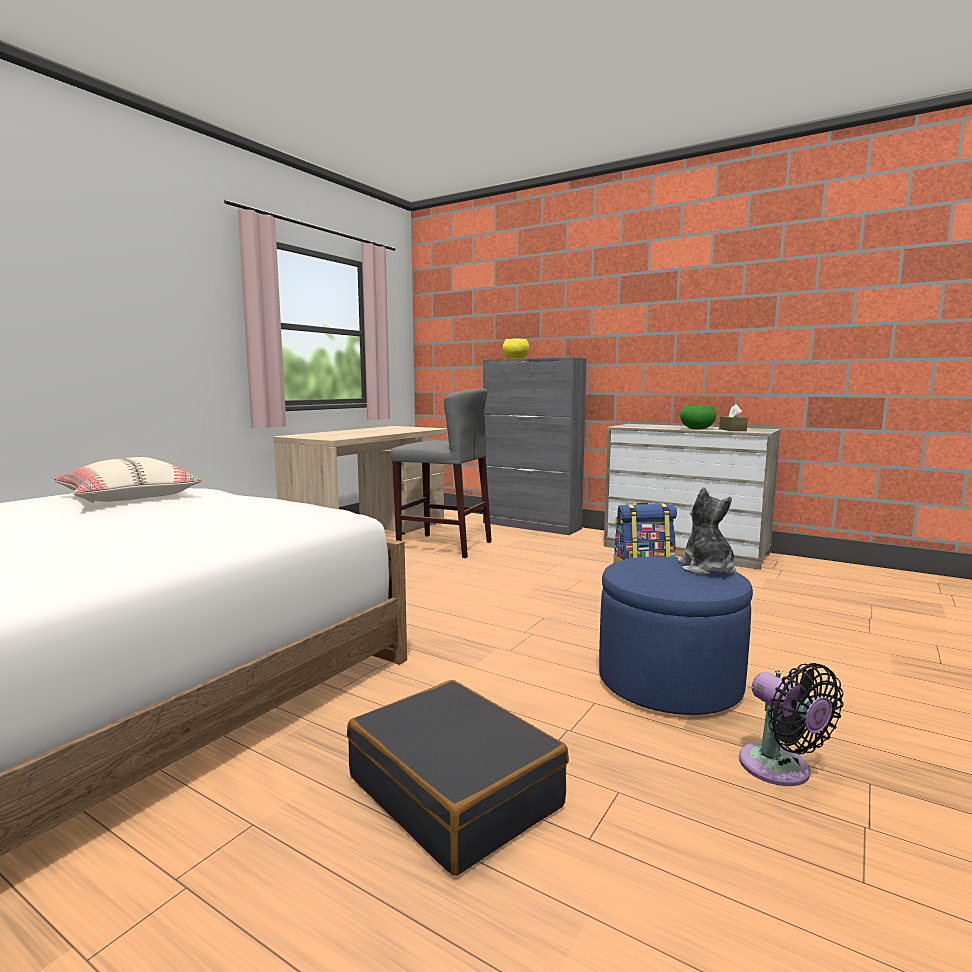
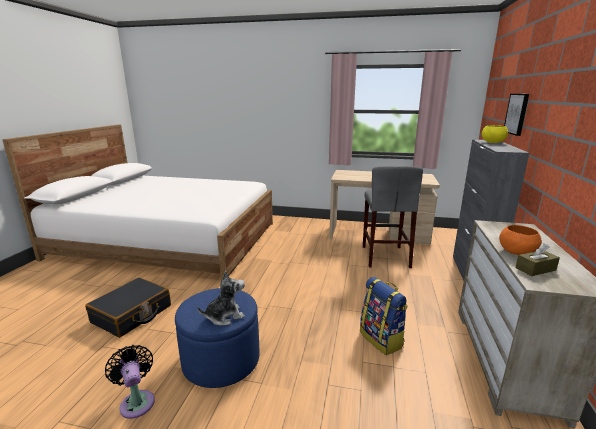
camera: 70 degrees right, 10 degrees up
beige pillow [53,457,202,503] -> none
green bowl [680,405,716,429] -> orange bowl [499,225,542,255]
black fan [739,663,843,786] -> black fan turned 105 degrees clockwise [105,345,155,419]
none -> picture [504,94,529,136]

